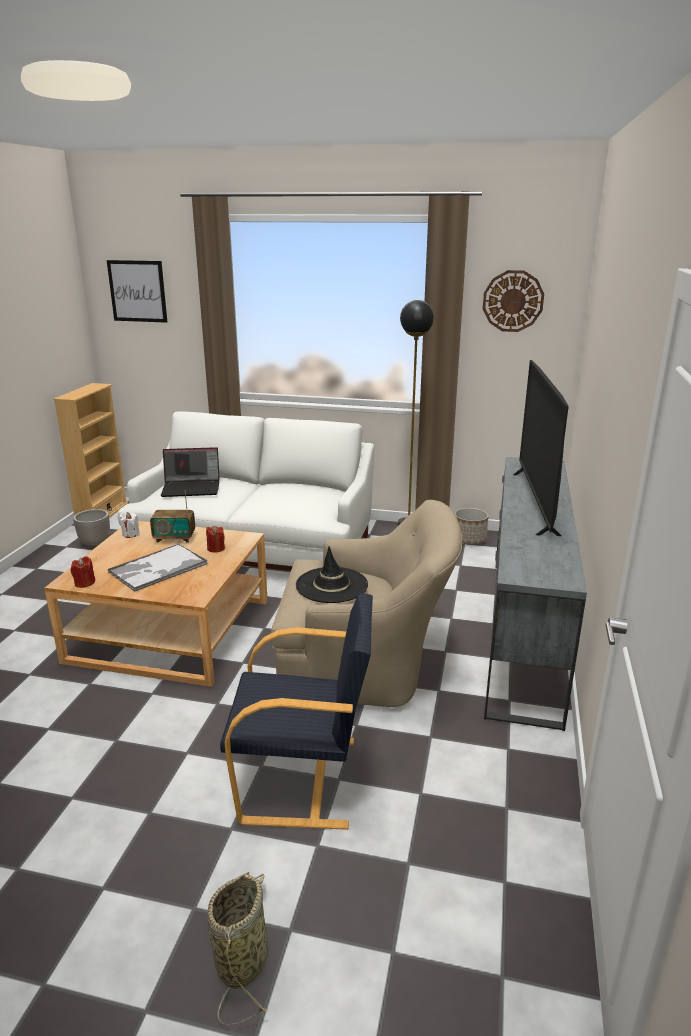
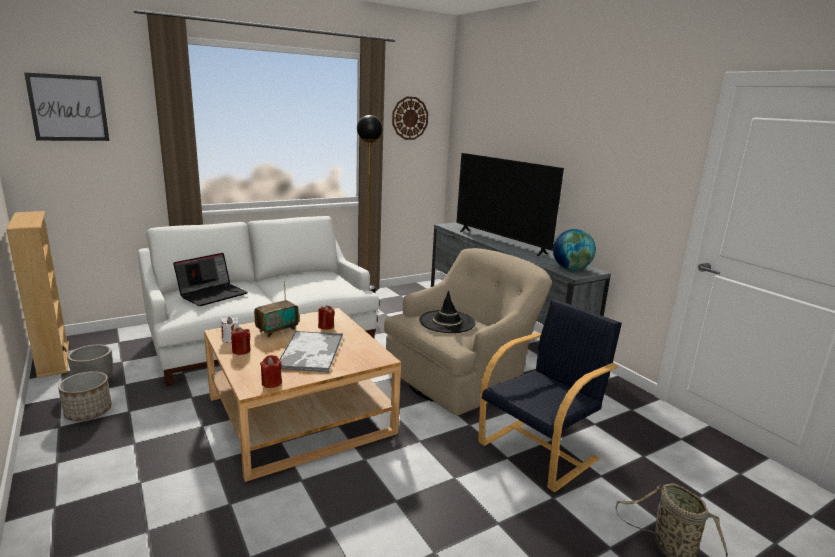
camera: 45 degrees left, 5 degrees down
planter [455,508,489,545] -> planter moved to [58,371,112,421]
none -> red candle [231,327,251,355]
none -> globe [553,229,596,270]

